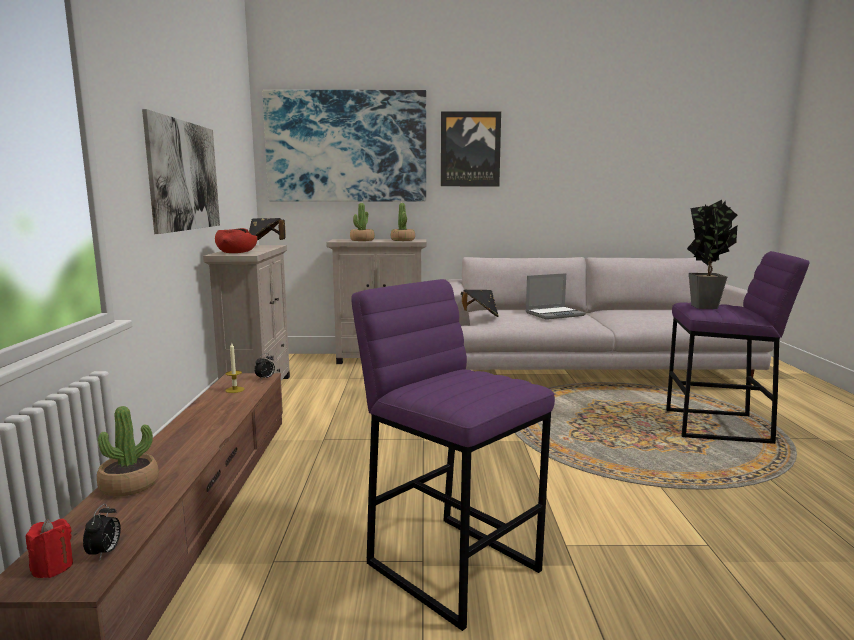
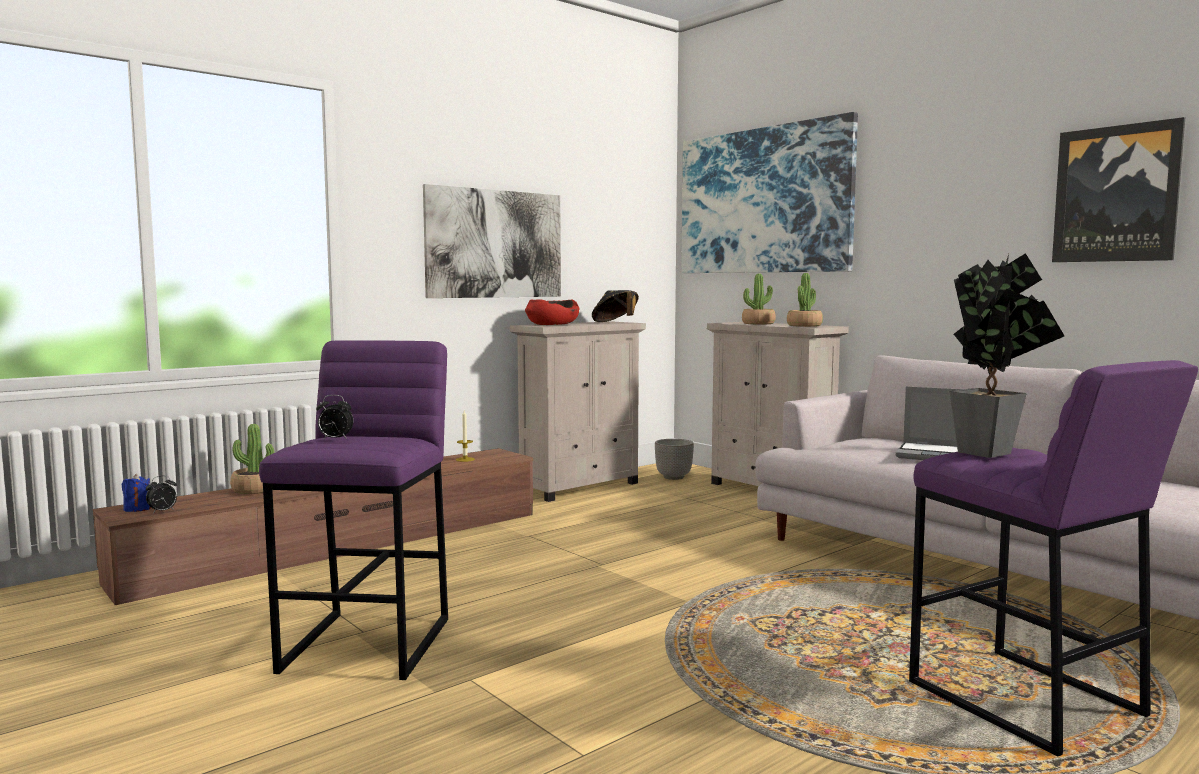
camera: 50 degrees right, 5 degrees down
red candle [26,519,73,578] -> blue candle [122,474,151,512]
alarm clock [254,353,275,380] -> alarm clock moved to [316,395,353,440]
picture [441,112,501,186] -> picture moved to [1052,117,1185,262]
black hat [461,290,499,317] -> none
none -> planter [655,439,694,480]

